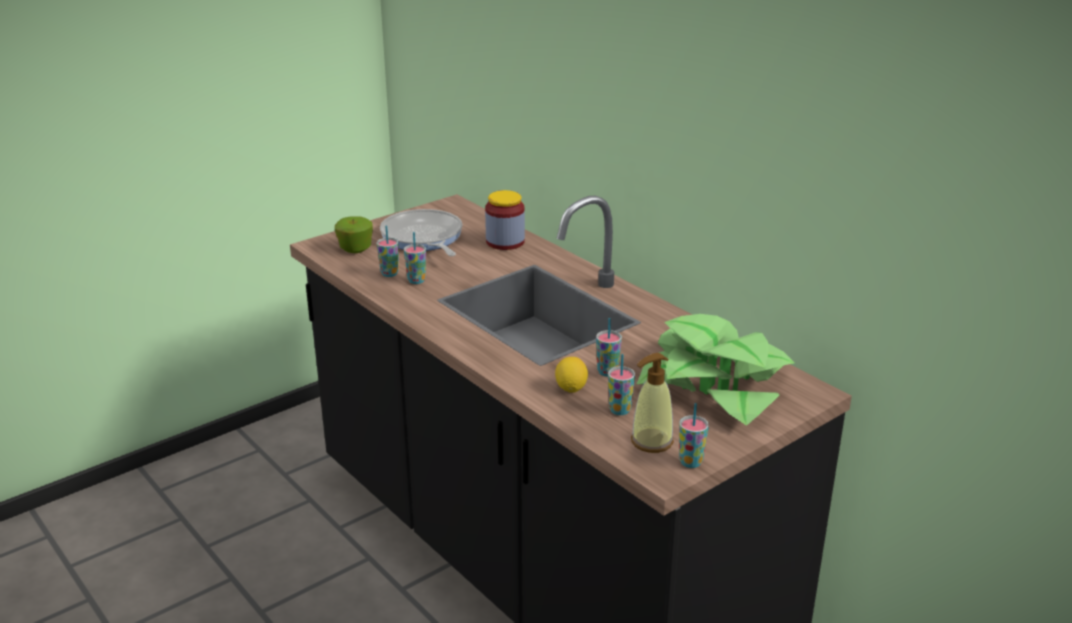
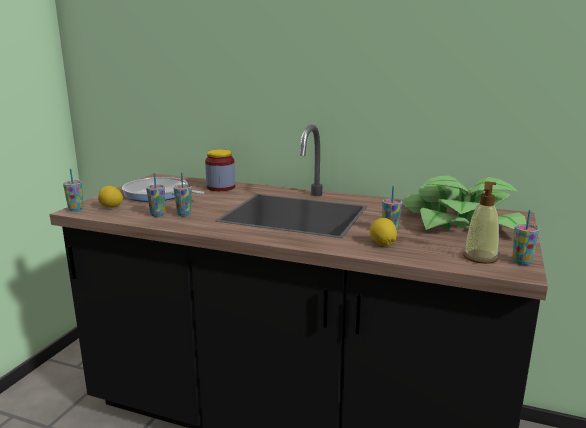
camera: 30 degrees left, 10 degrees down
apple [335,216,373,253] -> lemon [98,186,123,208]
cup [608,354,635,415] -> cup moved to [63,169,83,212]

